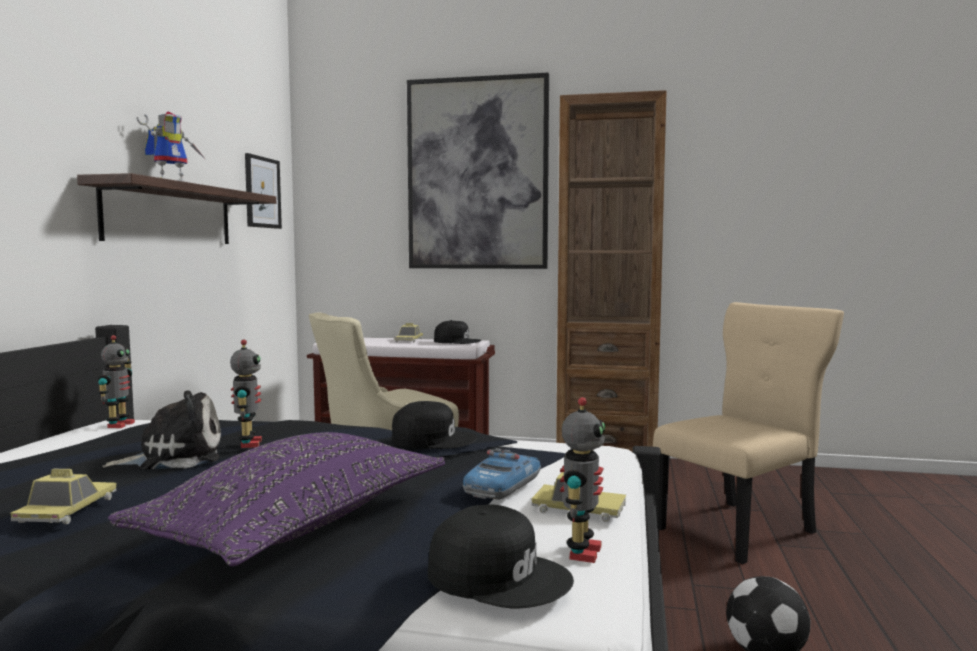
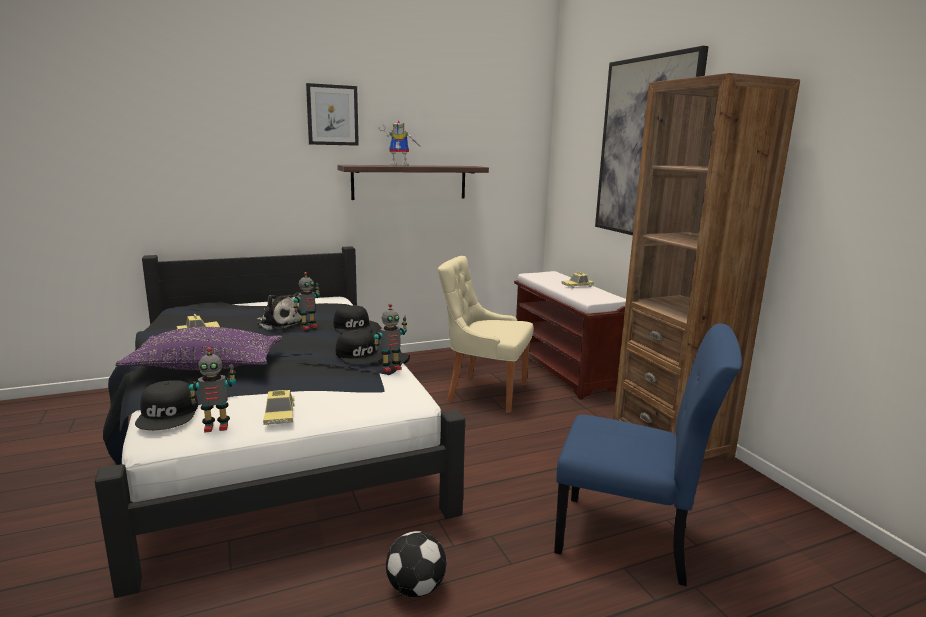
camera: 55 degrees right, 10 degrees up
toy robot [98,335,135,428] -> toy robot moved to [374,304,407,372]
picture [245,153,282,229] -> picture moved to [306,83,359,146]
black cap [434,320,481,344] -> black cap moved to [333,305,373,334]
toy car [463,448,541,500] -> none
beige chair [653,302,844,564] -> blue chair [554,323,742,586]

